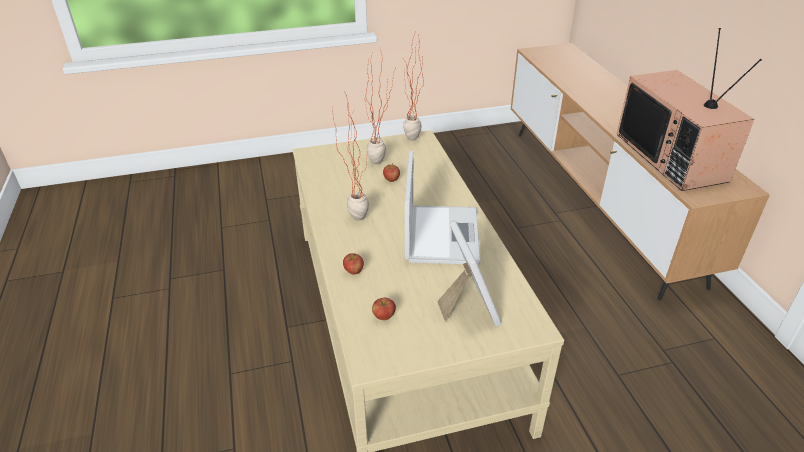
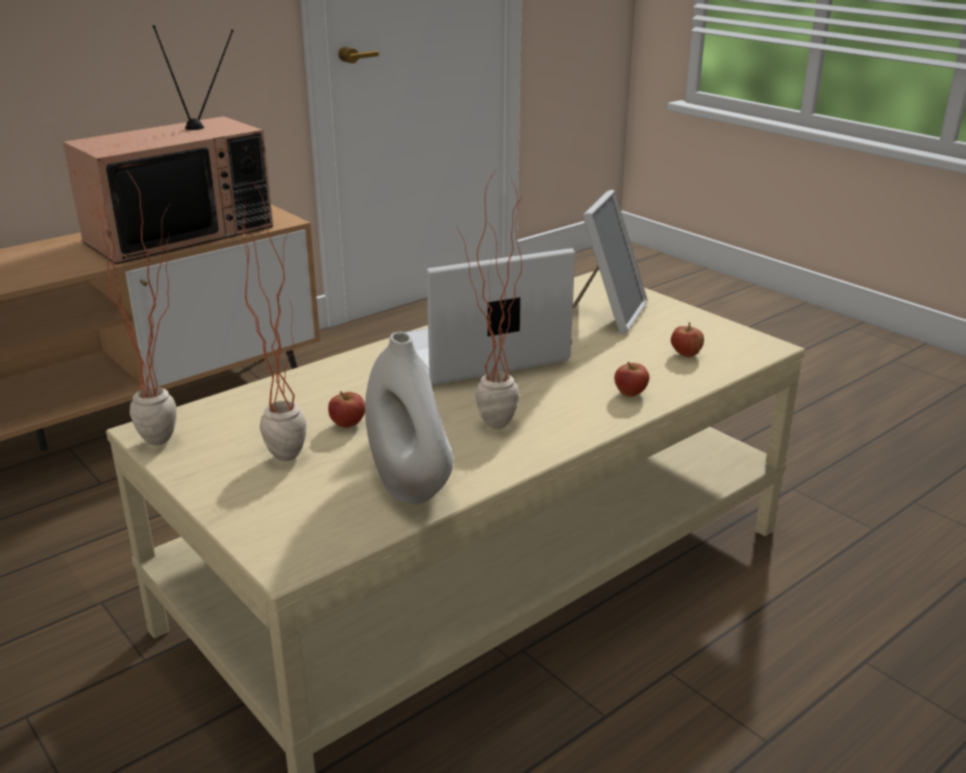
camera: 115 degrees left, 10 degrees down
picture frame [437,221,501,326] -> picture frame turned 150 degrees clockwise [573,190,648,334]
none -> white vase [365,331,453,504]

